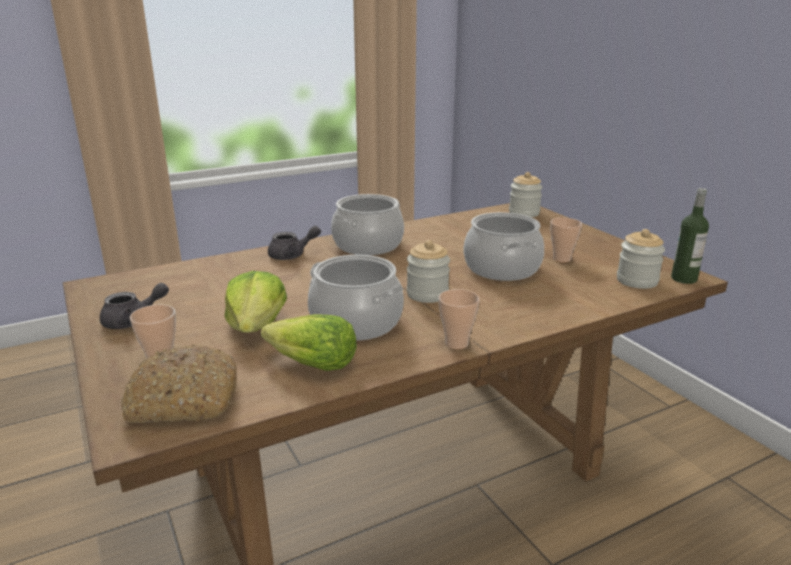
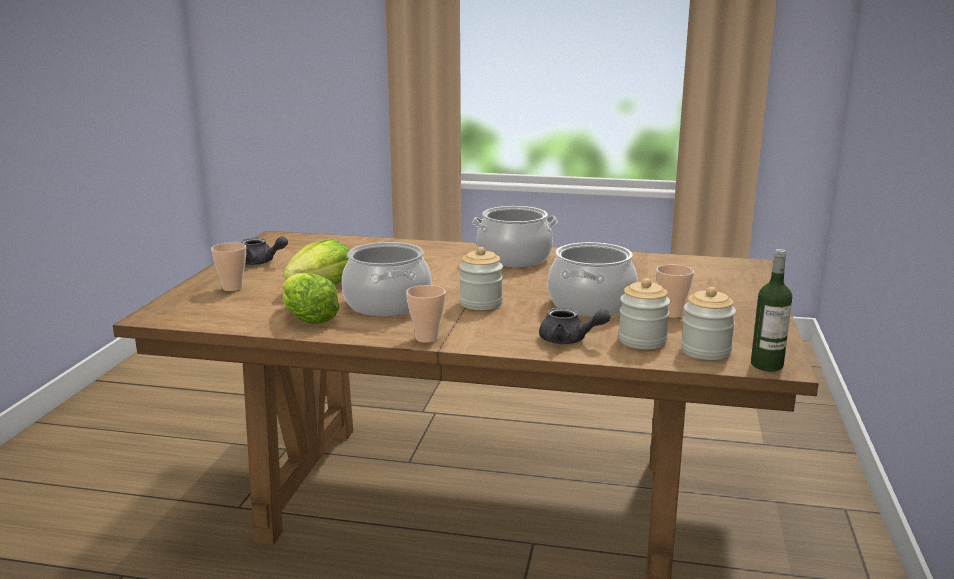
camera: 40 degrees right, 5 degrees down
bread [121,345,237,423] -> none
grey teapot [268,226,321,260] -> grey teapot moved to [539,307,610,344]
jar [509,172,543,217] -> jar moved to [618,278,670,349]

